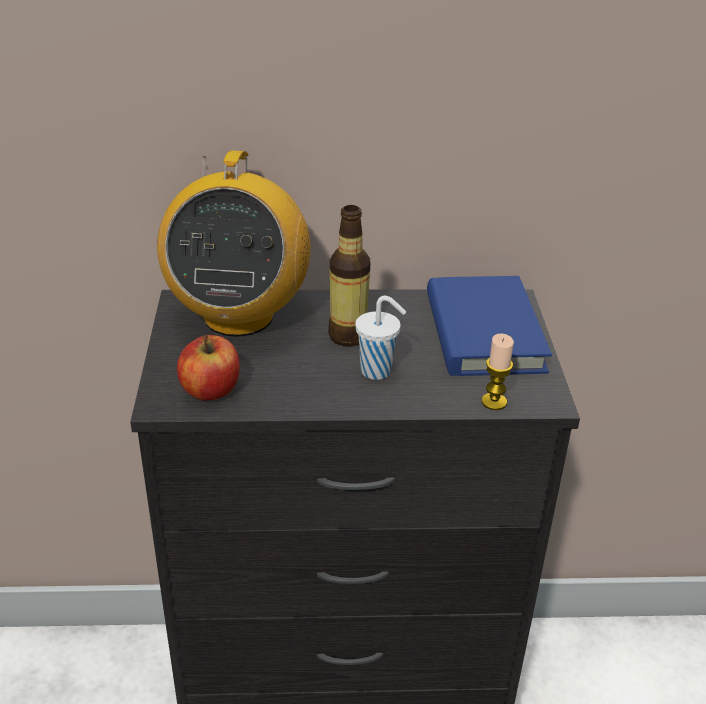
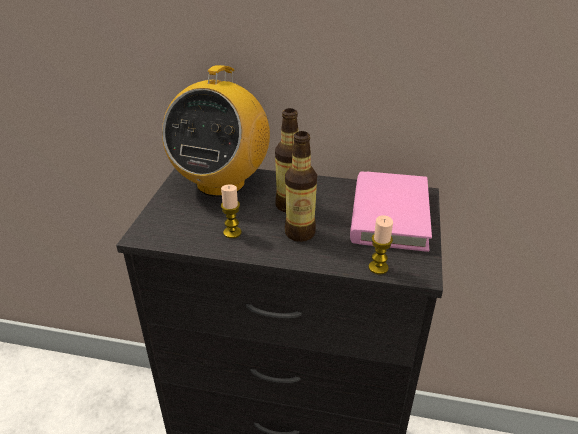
camera: 15 degrees right, 0 degrees up
apple [177,335,240,401] -> none
white cup [355,296,406,380] -> bottle [285,131,317,242]
blue book [427,276,552,376] -> pink book [350,171,432,252]
none -> candle [221,185,242,238]

